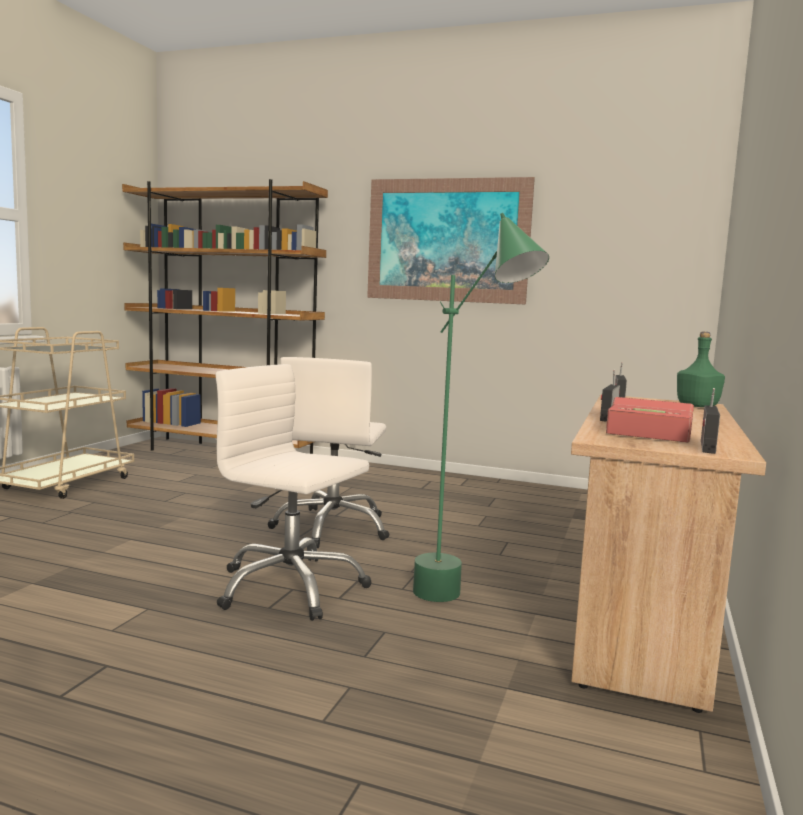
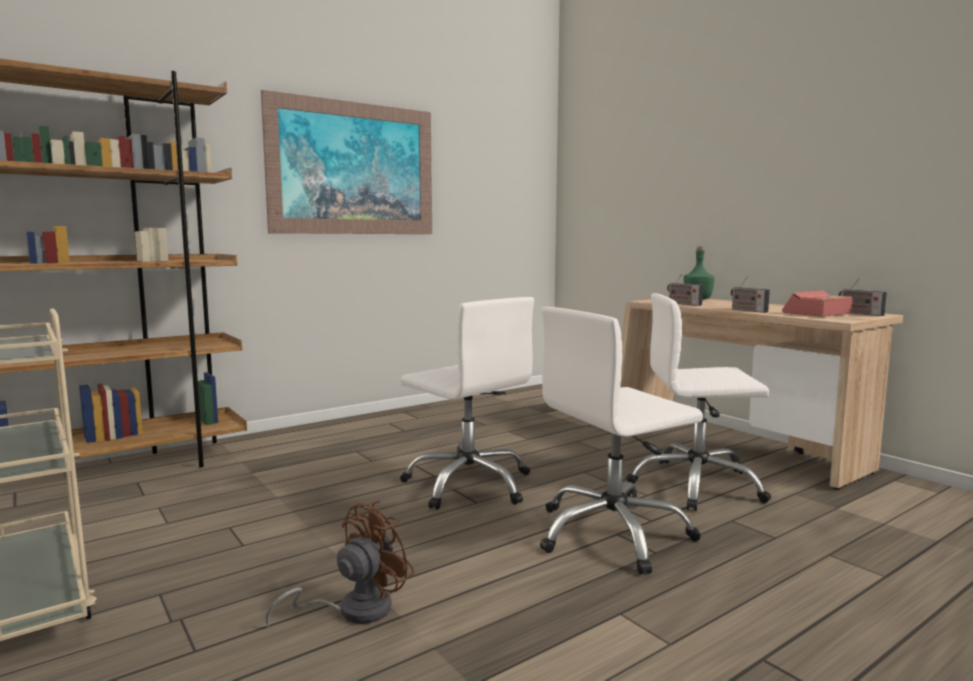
camera: 55 degrees left, 0 degrees up
green floor lamp [413,213,549,602] -> white office chair [626,293,771,511]
none -> brown fan [266,500,415,627]

